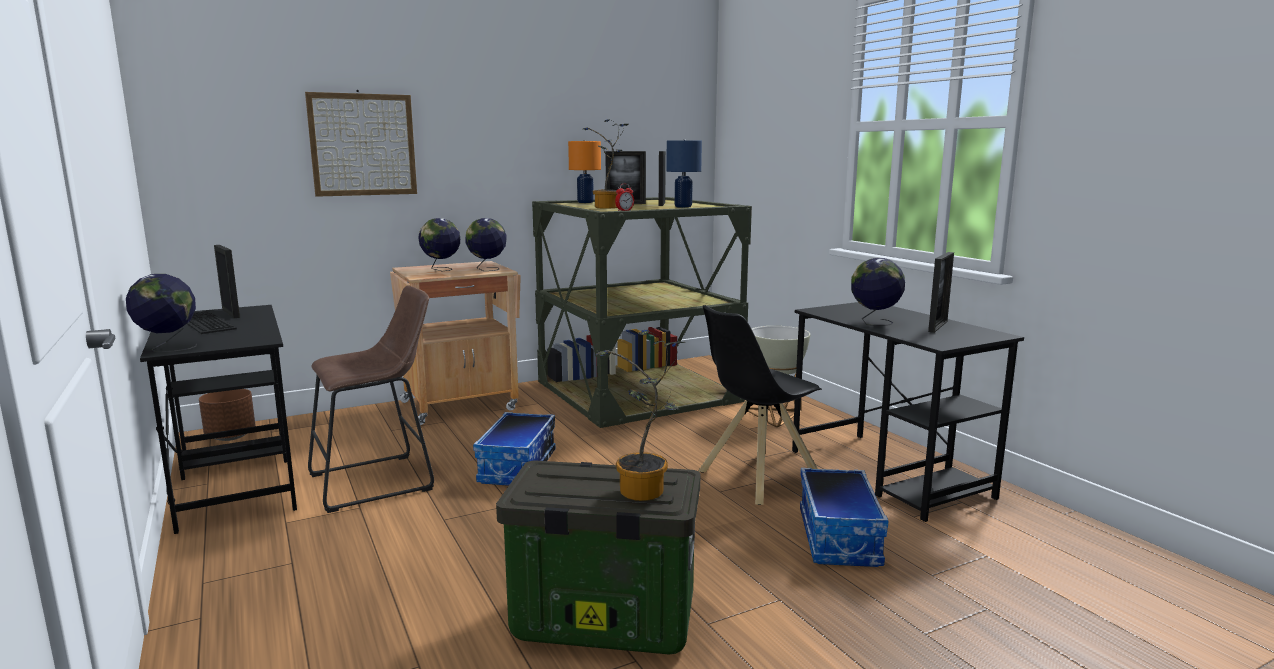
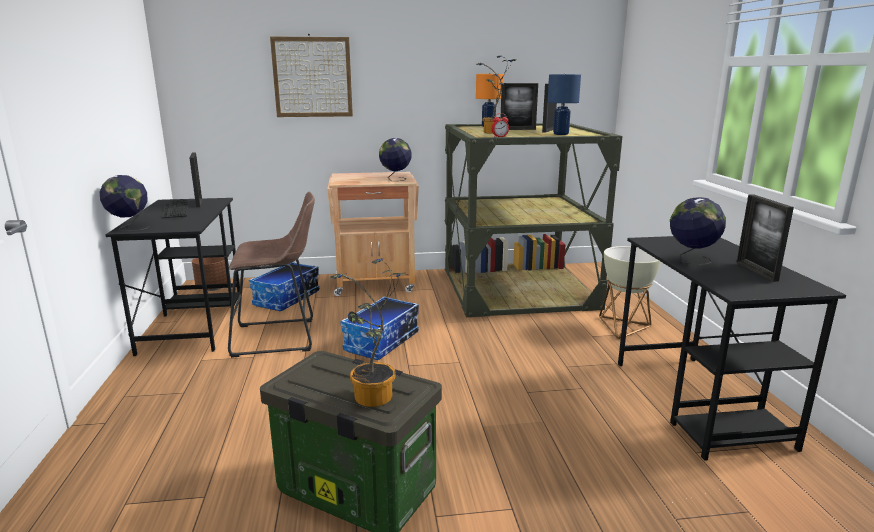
camera: 20 degrees right, 5 degrees up
globe [418,218,460,271] -> none
black chair [698,305,822,505] -> none
storage box [800,468,889,567] -> storage box moved to [249,262,320,311]
picture frame [928,252,954,333] -> picture frame turned 120 degrees clockwise [736,194,794,282]

